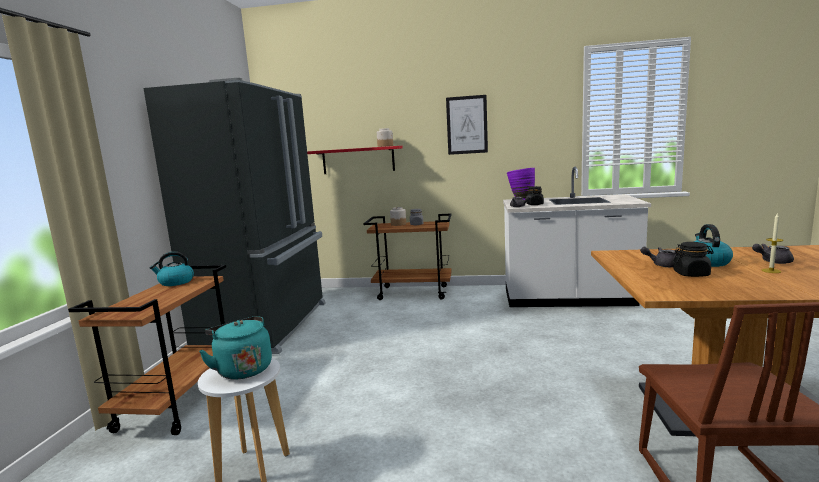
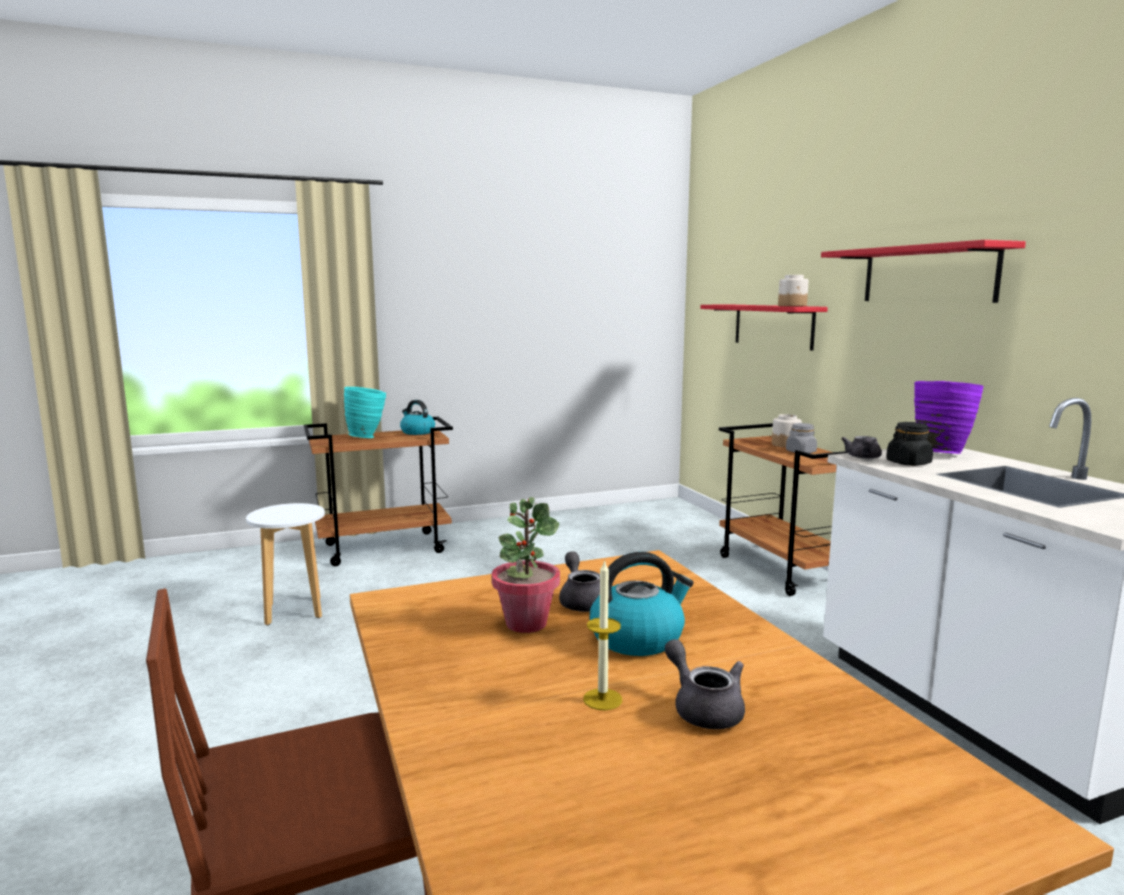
camera: 60 degrees right, 0 degrees up
black fridge [143,78,326,354] -> none
turquoise kettle [199,316,272,379] -> none
picture [446,95,488,155] -> red shelf [821,240,1026,303]
black jar [673,242,714,277] -> potted plant [491,497,560,633]
none -> turquoise vase [344,387,386,438]

